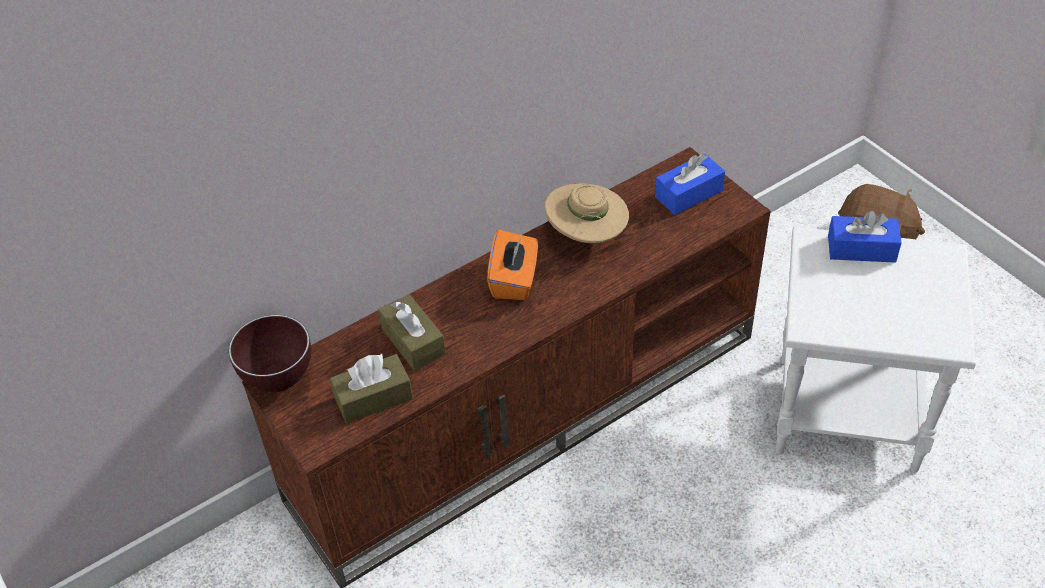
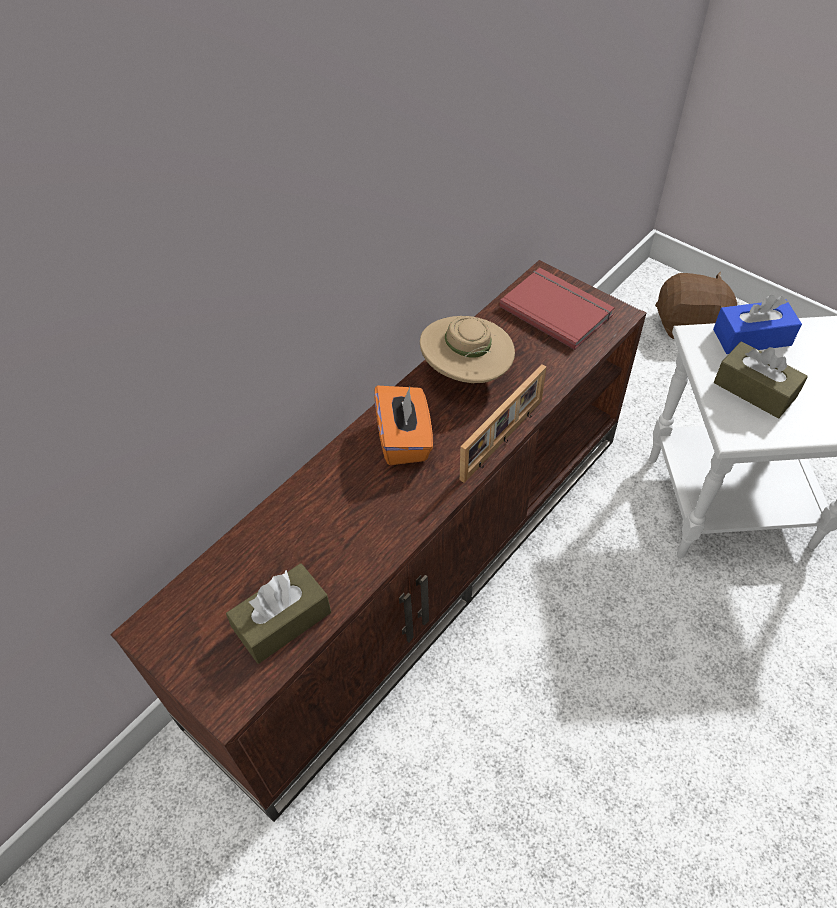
camera: 15 degrees left, 5 degrees up
brown bowl [229,315,311,392] -> none
brown tissue box [378,294,446,371] -> brown tissue box moved to [714,341,808,418]
blue tissue box [655,153,725,215] -> red book [499,268,615,350]
none -> picture frame [460,364,547,483]

